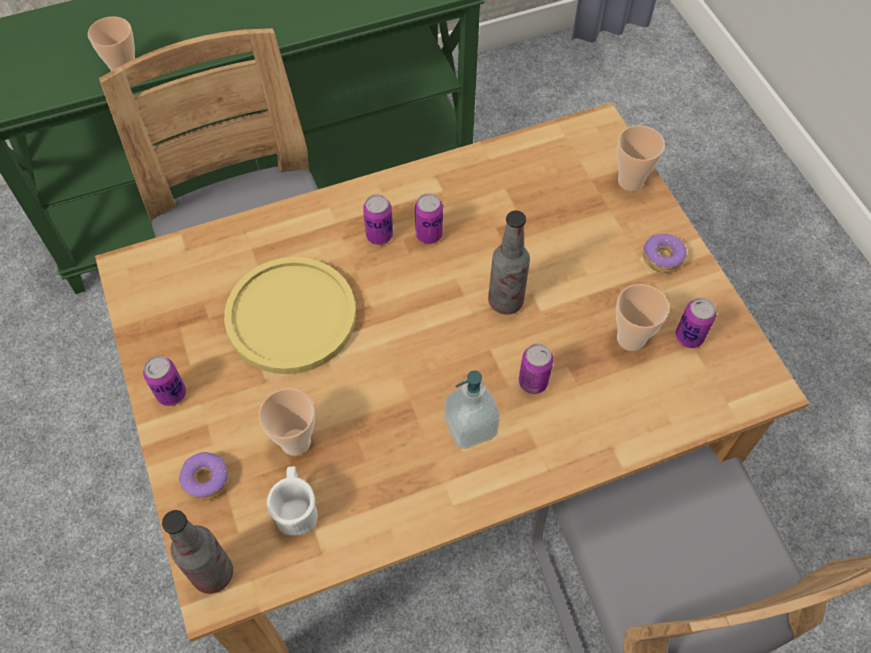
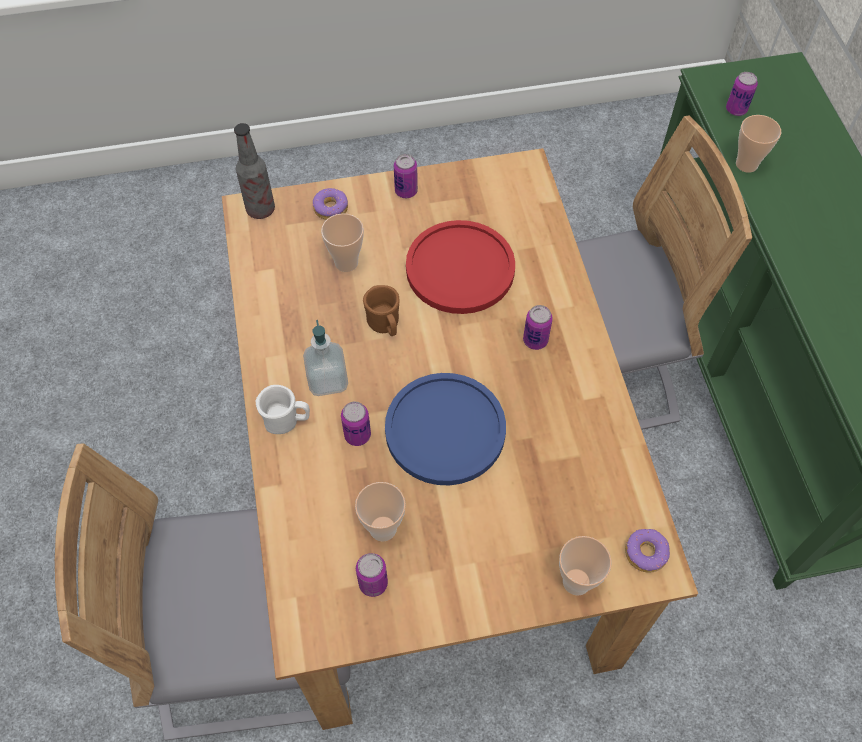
camera: 100 degrees right, 0 degrees up
yellow plate [224,257,356,374] -> red plate [406,220,515,314]
white mug [267,466,317,536] -> white mug moved to [256,385,310,434]
can [415,193,443,244] -> can moved to [726,72,758,116]
bottle [488,210,530,314] -> blue plate [385,373,506,485]
donut [643,234,687,273] -> donut moved to [625,529,670,573]
none -> brown mug [363,285,399,336]

